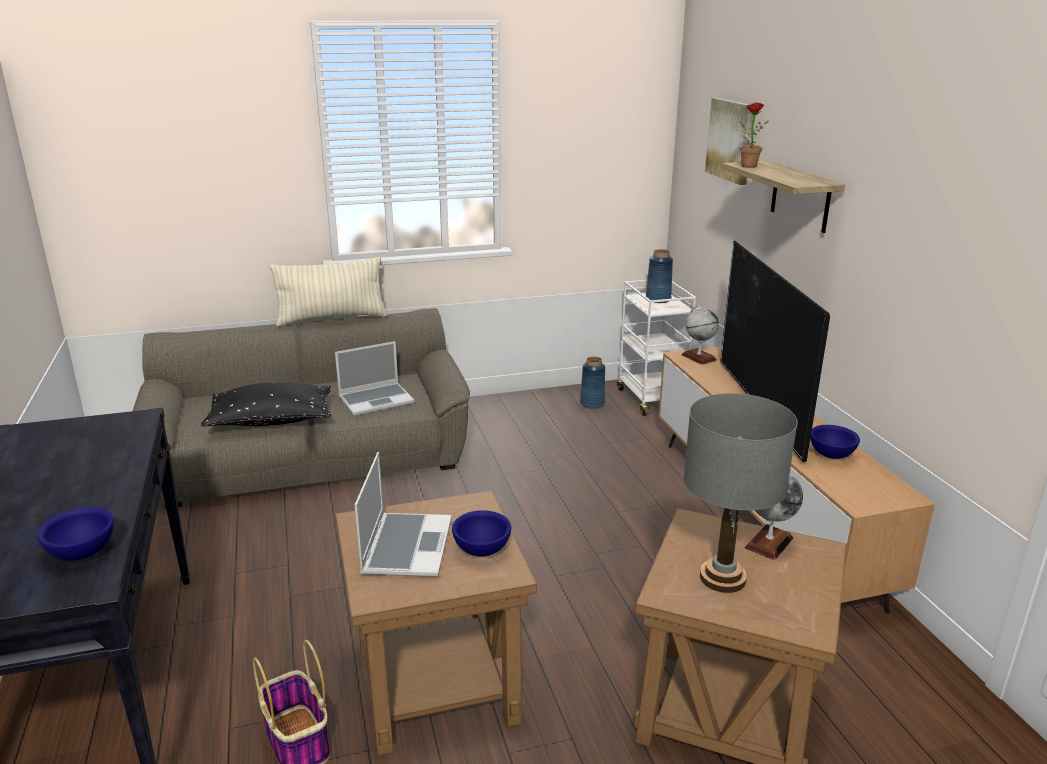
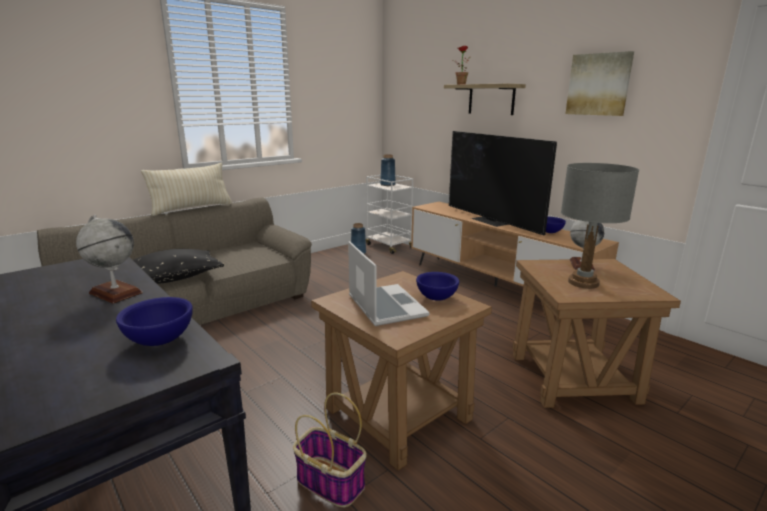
camera: 25 degrees left, 5 degrees down
laptop [335,341,414,416] -> none
globe [682,305,719,365] -> globe moved to [76,215,143,304]
picture [705,98,754,185] -> picture moved to [565,51,634,116]

